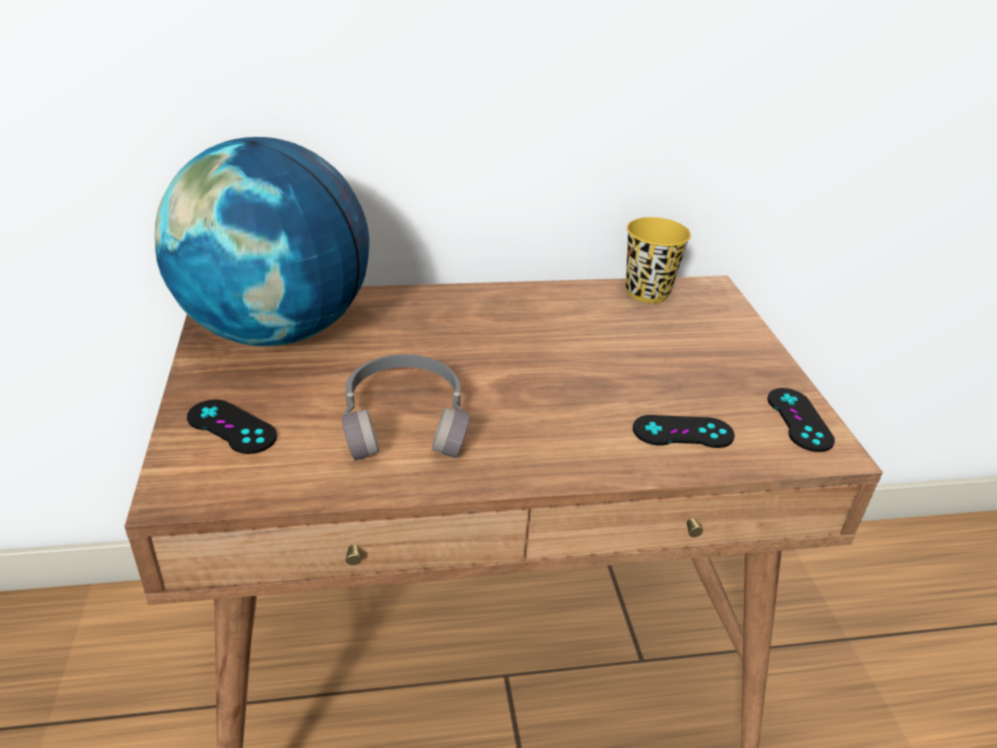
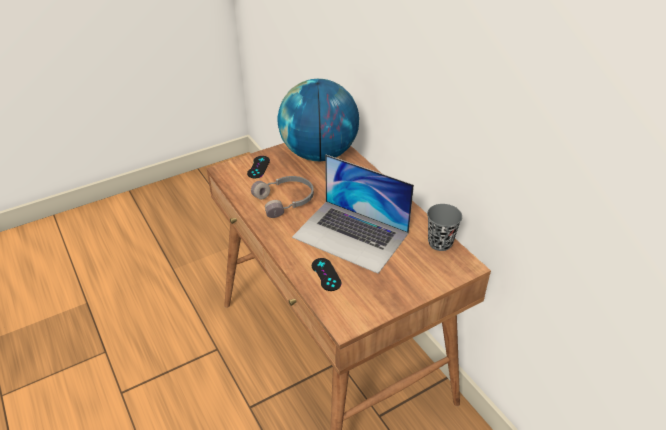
camera: 70 degrees right, 5 degrees up
yellow cup [626,217,691,303] -> grey cup [427,204,462,251]
black game controller [767,388,835,452] -> none
none -> laptop [292,155,414,274]

